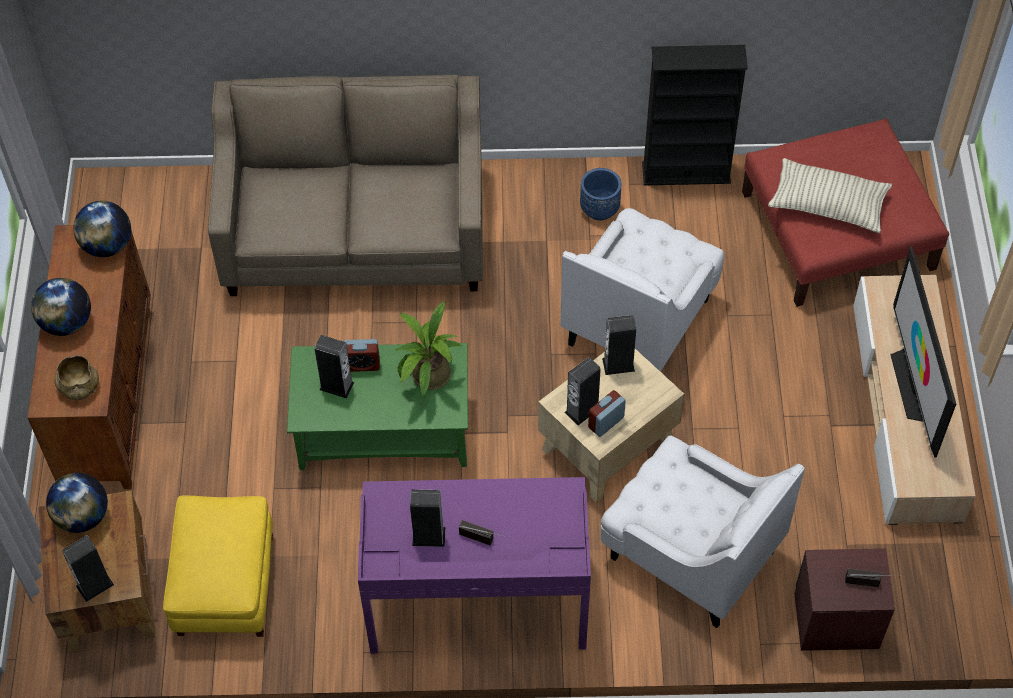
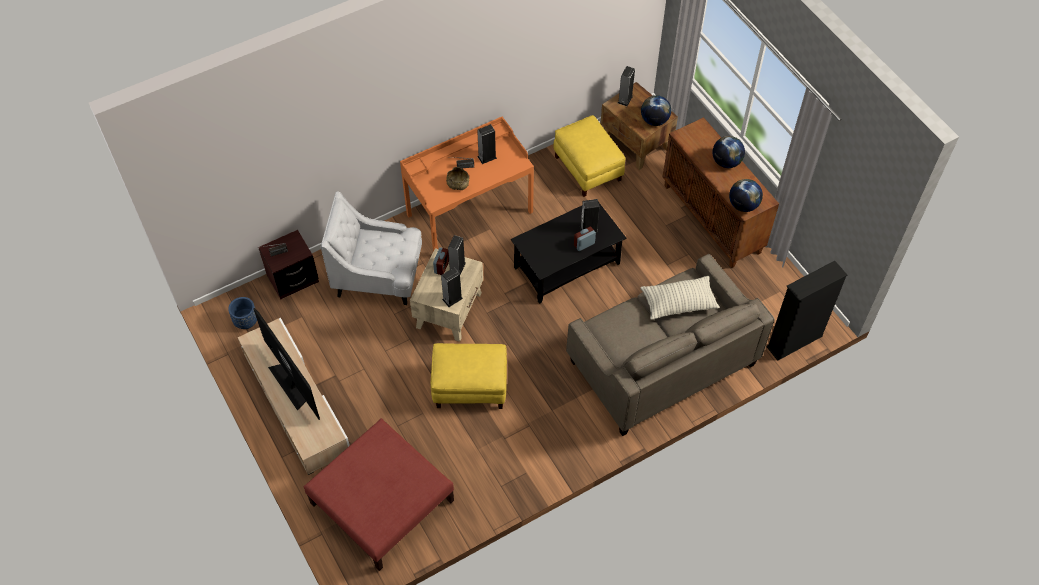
camera: 150 degrees right, 0 degrees up
beige bowl [54,355,99,400] -> beige bowl moved to [446,167,469,190]
green coffee table [287,343,468,470] -> black coffee table [511,202,626,304]
purple desk [358,477,591,654] -> orange desk [400,117,534,251]
potted plant [394,301,462,396] -> none
white armchair [560,208,724,372] -> yellow ottoman [431,343,507,409]
blue planter [580,168,621,220] -> blue planter moved to [228,297,257,329]
black bookcase [642,45,748,185] -> black bookcase moved to [766,261,847,361]
pillow [768,158,892,233] -> pillow moved to [640,276,720,320]

